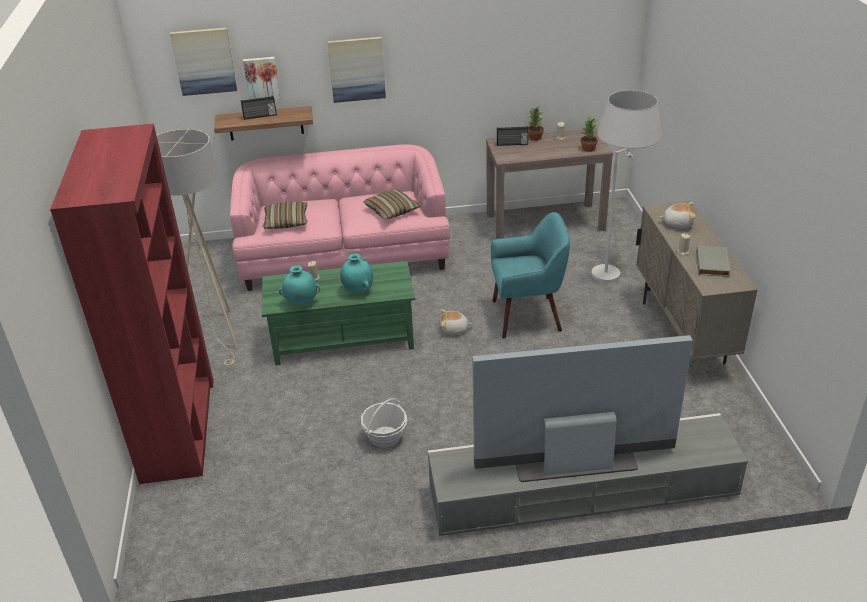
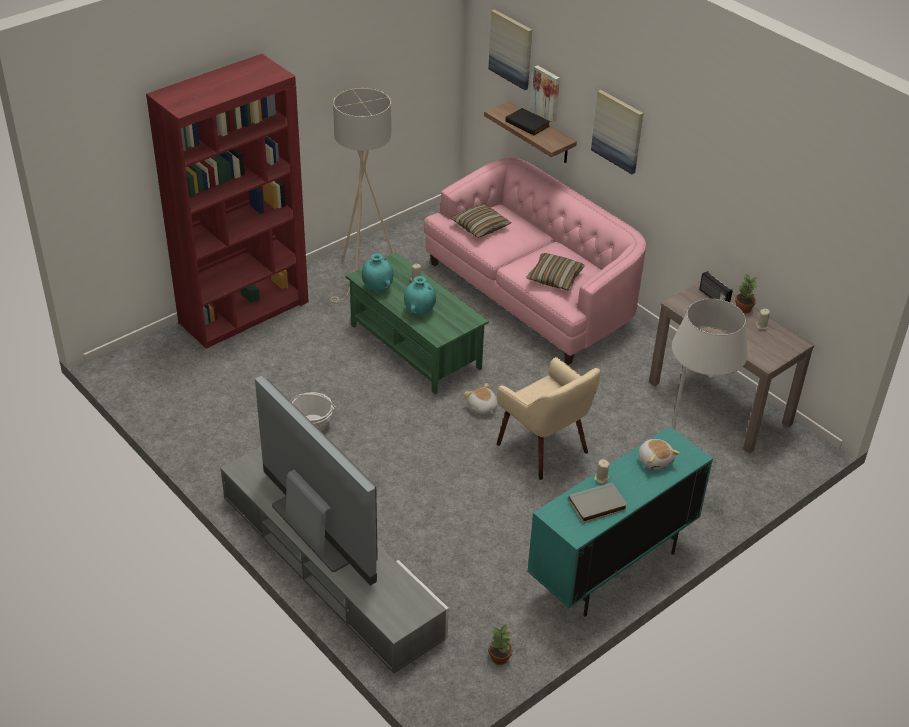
camera: 55 degrees right, 5 degrees up
radio [241,96,277,120] -> black book [506,108,550,135]
turquoise armchair [491,212,570,338] -> beige armchair [497,357,600,480]
potted plant [580,115,598,152] -> potted plant moved to [488,625,512,665]
beige cabinet [636,201,758,365] -> turquoise cabinet [527,426,713,617]

